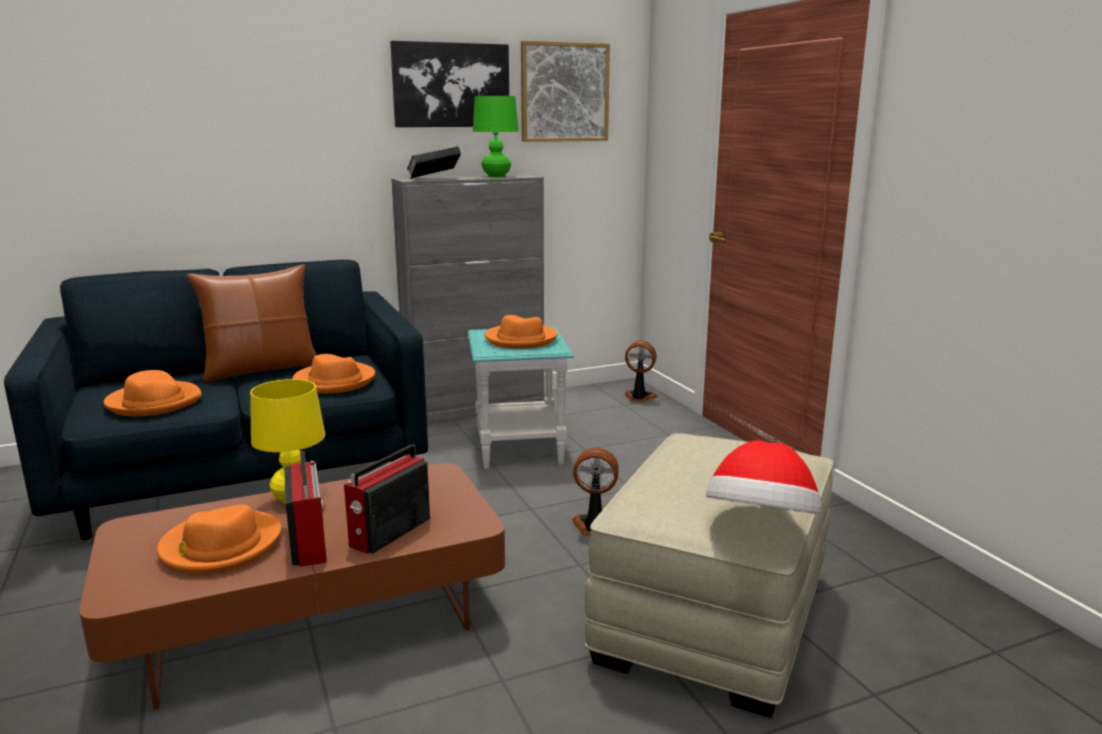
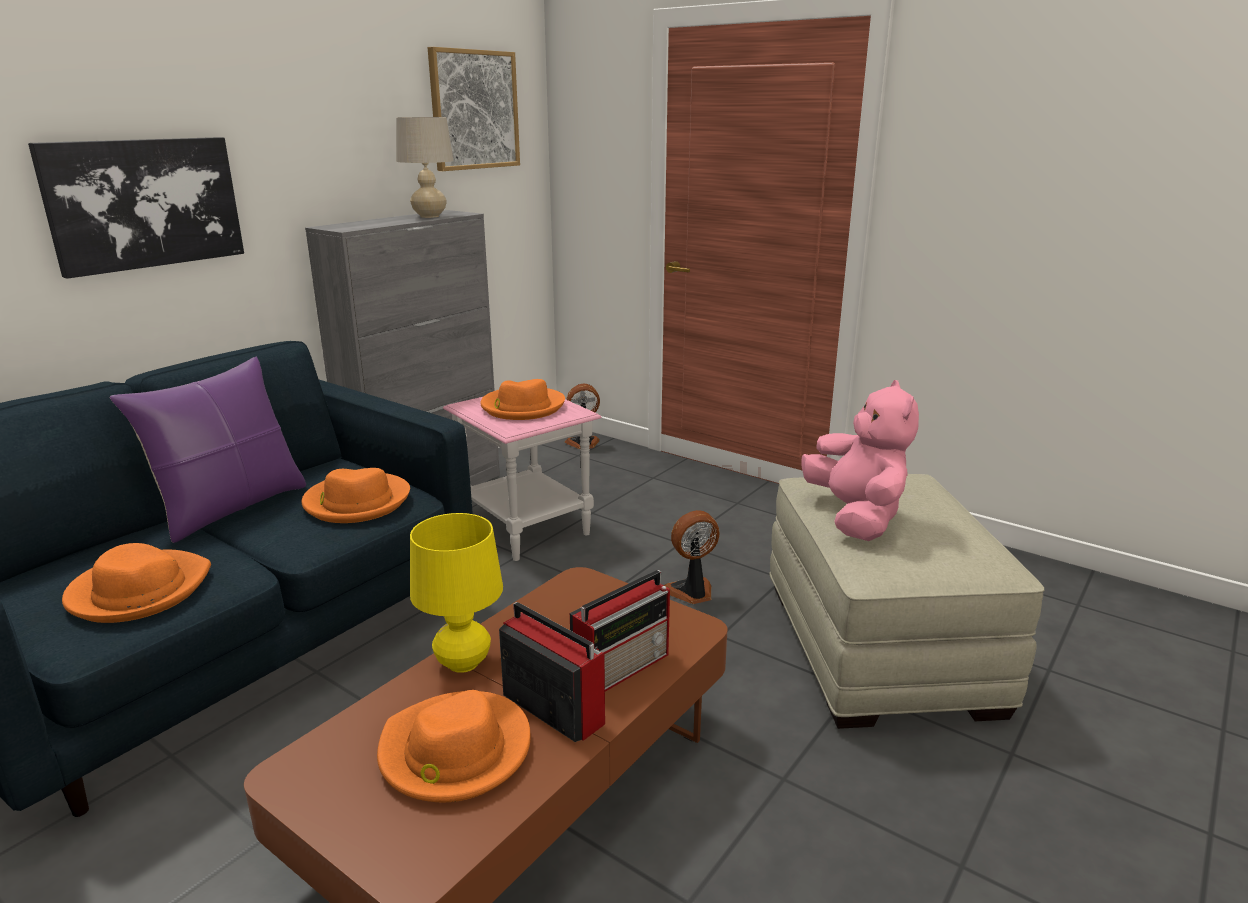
camera: 30 degrees left, 5 degrees up
brown pillow [187,264,316,382] -> purple pillow [109,357,306,543]
radio [344,444,430,554] -> radio turned 135 degrees counterclockwise [570,570,670,692]
picture [390,40,509,127] -> picture moved to [28,137,244,279]
book [407,146,461,179] -> none
turquoise side table [468,327,574,469] -> pink side table [443,397,602,561]
green table lamp [473,96,519,177] -> beige table lamp [396,117,454,218]
hat [706,440,821,514] -> none
none -> pink plush toy [801,380,919,541]

